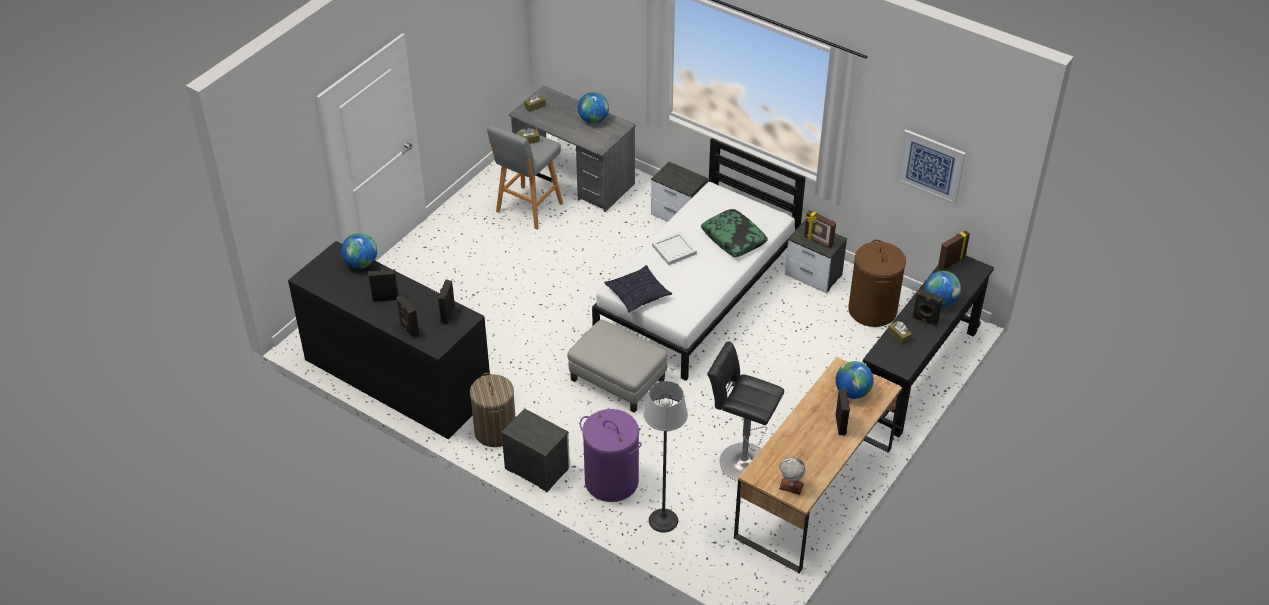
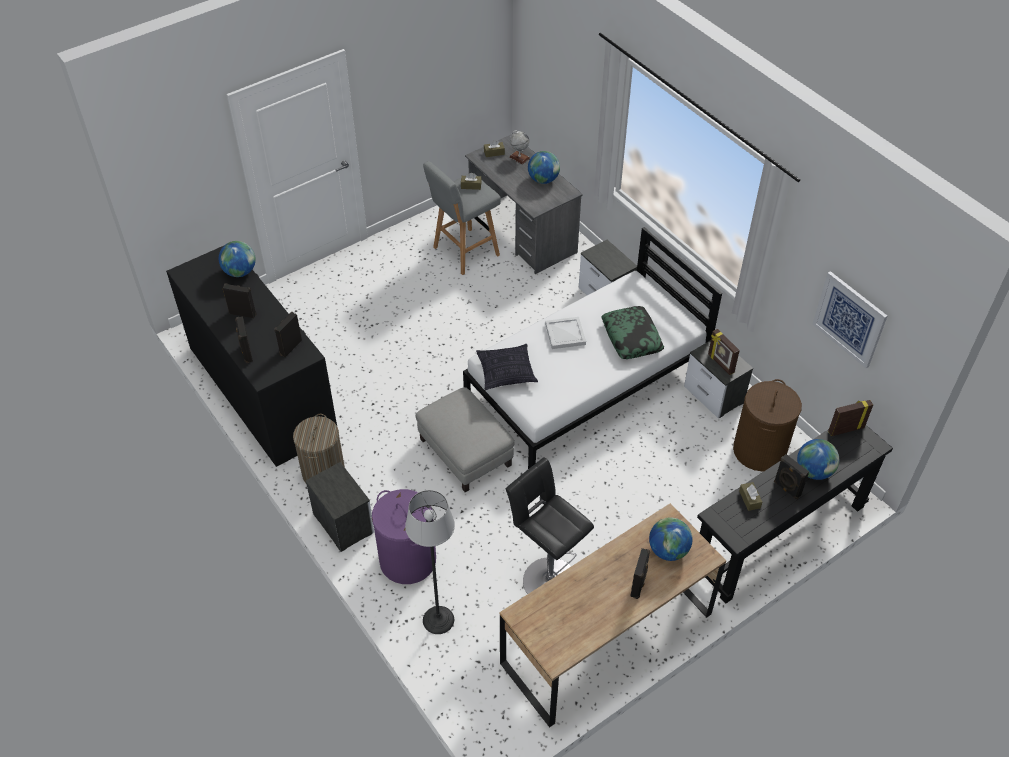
camera: 20 degrees right, 5 degrees up
globe [779,457,805,495] -> globe moved to [509,130,530,164]

